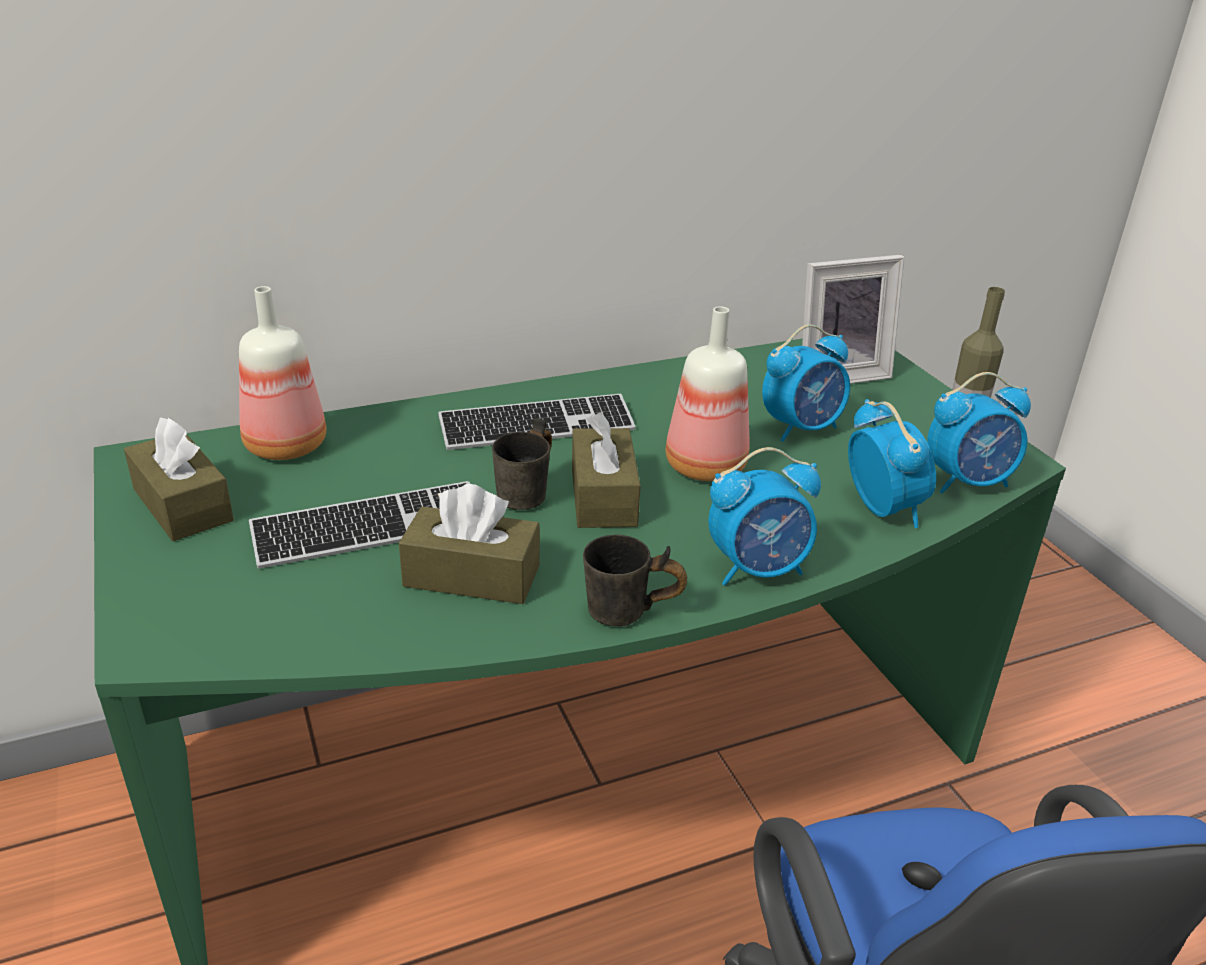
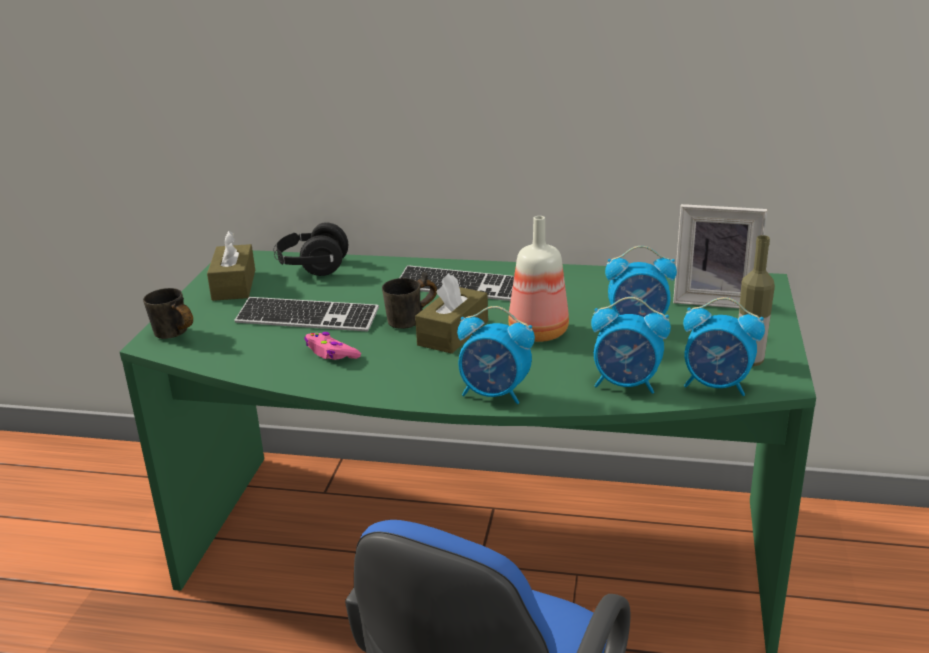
camera: 35 degrees right, 5 degrees down
bottle [239,286,326,460] -> black headphones [273,222,348,276]
brown tissue box [399,484,540,604] -> pink game controller [304,332,361,360]
grey mug [583,535,687,627] -> grey mug moved to [143,288,193,339]
alarm clock [848,399,936,528] -> alarm clock turned 90 degrees clockwise [591,297,671,394]

